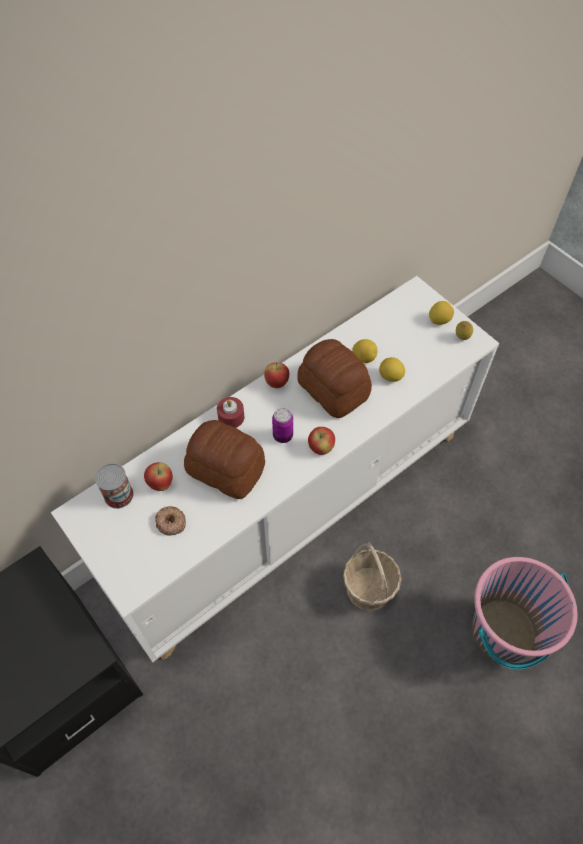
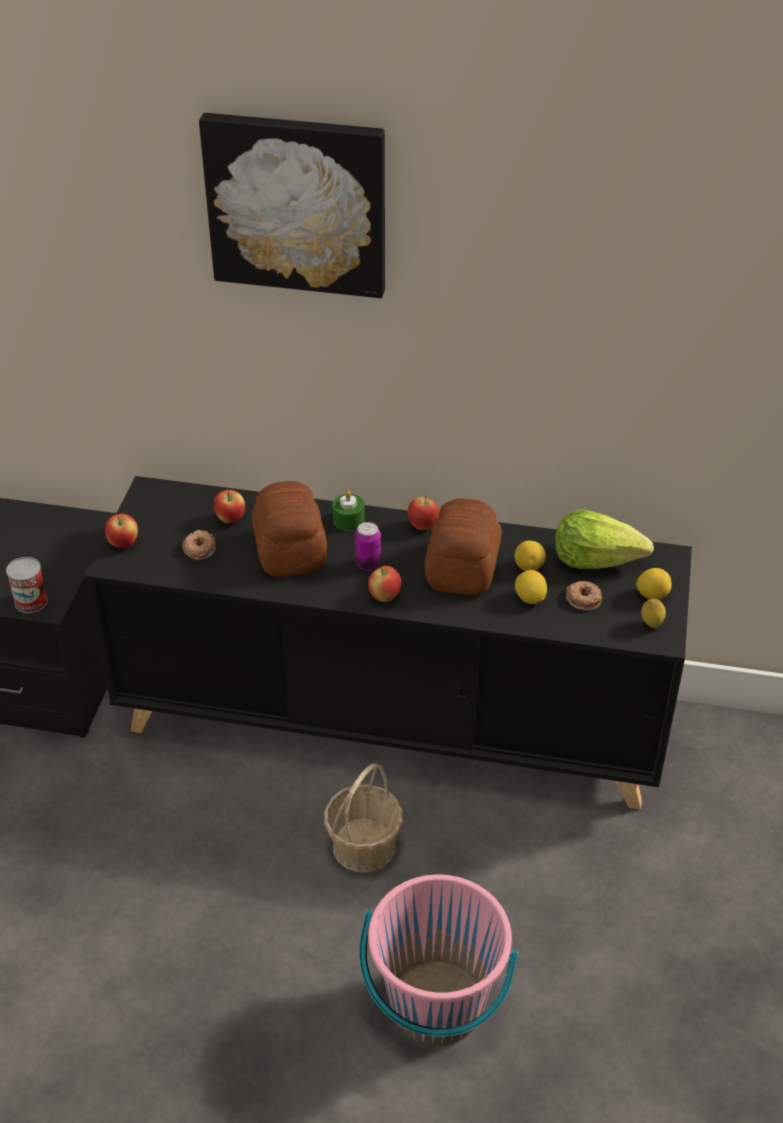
camera: 50 degrees right, 15 degrees down
white cabinet [51,276,499,662] -> black cabinet [85,476,692,810]
can [95,463,134,509] -> can moved to [6,557,48,613]
red candle [217,397,244,428] -> green candle [332,490,365,531]
none -> apple [105,514,138,548]
none -> picture [199,113,385,298]
none -> lettuce [555,509,654,569]
none -> donut [566,581,602,611]

